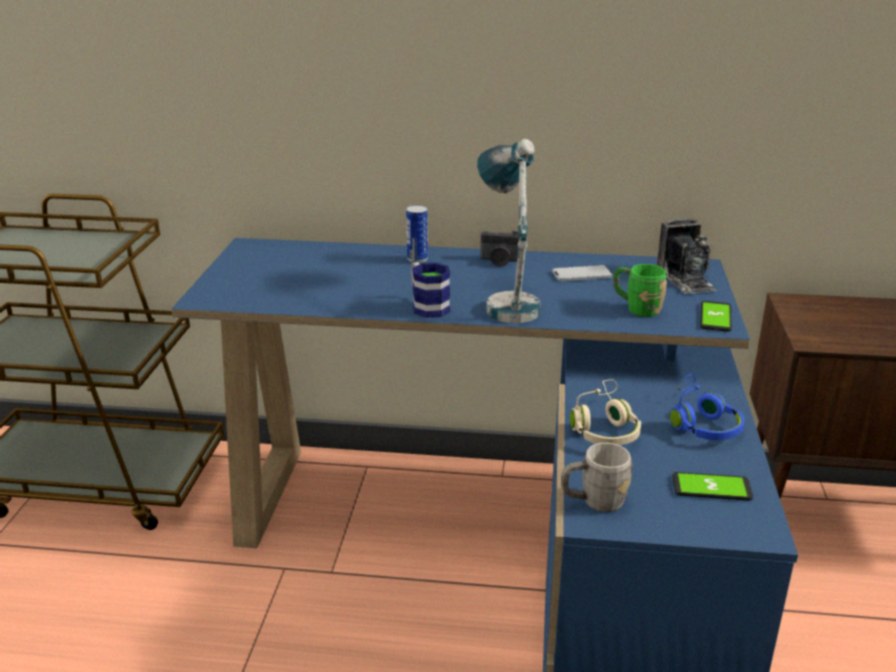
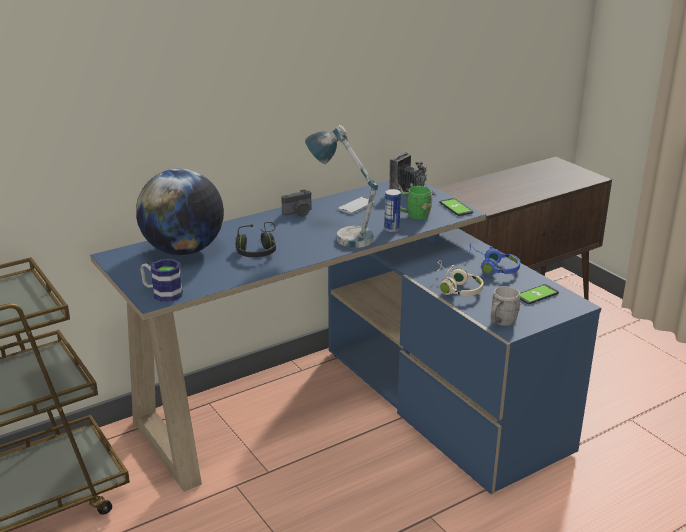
camera: 40 degrees left, 0 degrees up
can [406,205,428,263] -> can moved to [384,189,401,232]
mug [411,262,450,318] -> mug moved to [140,259,183,302]
none -> globe [136,169,224,255]
none -> black headphones [235,222,276,257]

